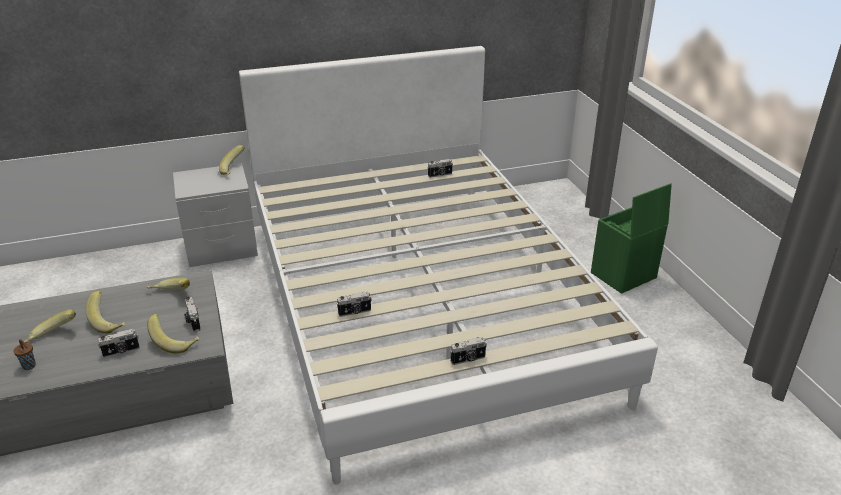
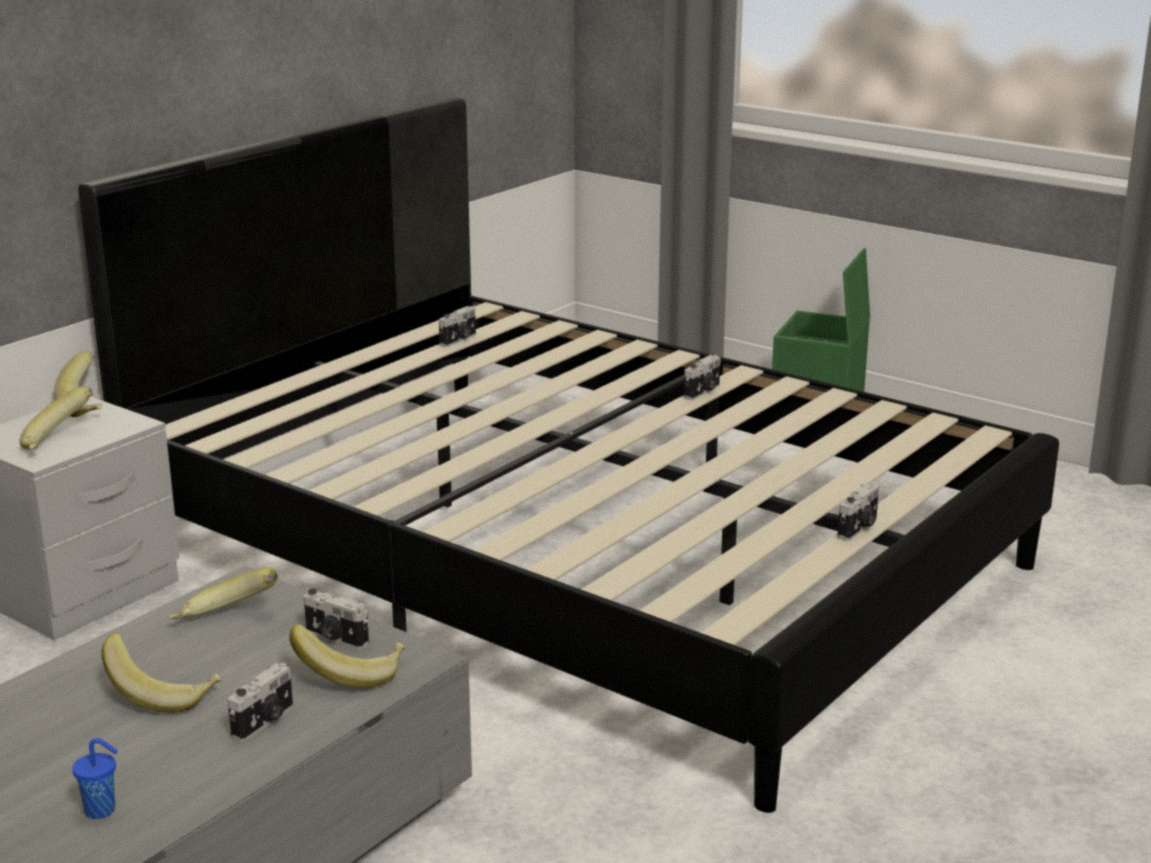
camera: 35 degrees left, 10 degrees down
brown cup [13,339,36,370] -> blue cup [72,738,118,819]
banana [24,309,76,343] -> banana moved to [20,387,93,450]
white bed [239,46,658,485] -> black bed [78,97,1059,813]
camera [337,291,372,317] -> camera moved to [684,355,721,400]

